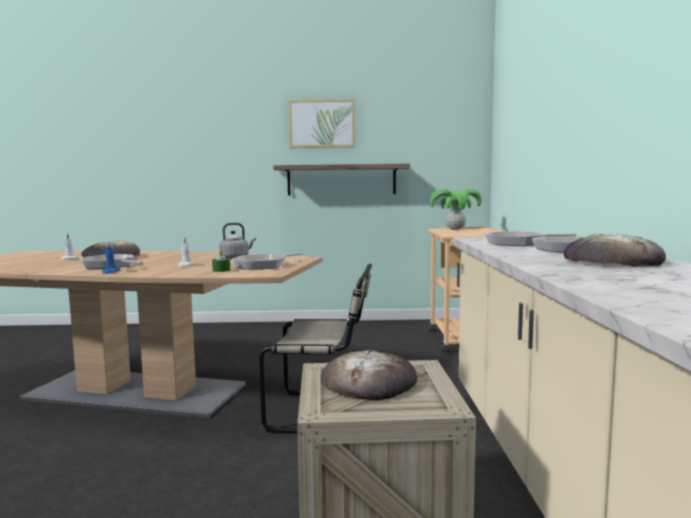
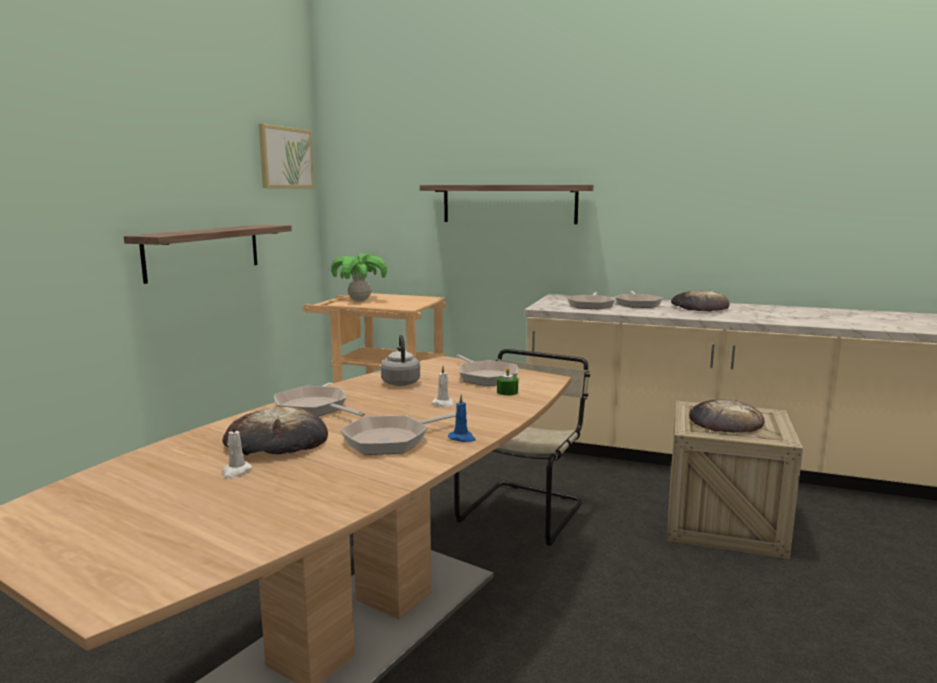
camera: 70 degrees left, 5 degrees up
picture [288,99,355,148] -> picture moved to [259,124,314,188]
none -> frying pan [274,386,365,417]
none -> shelf [420,185,593,224]

